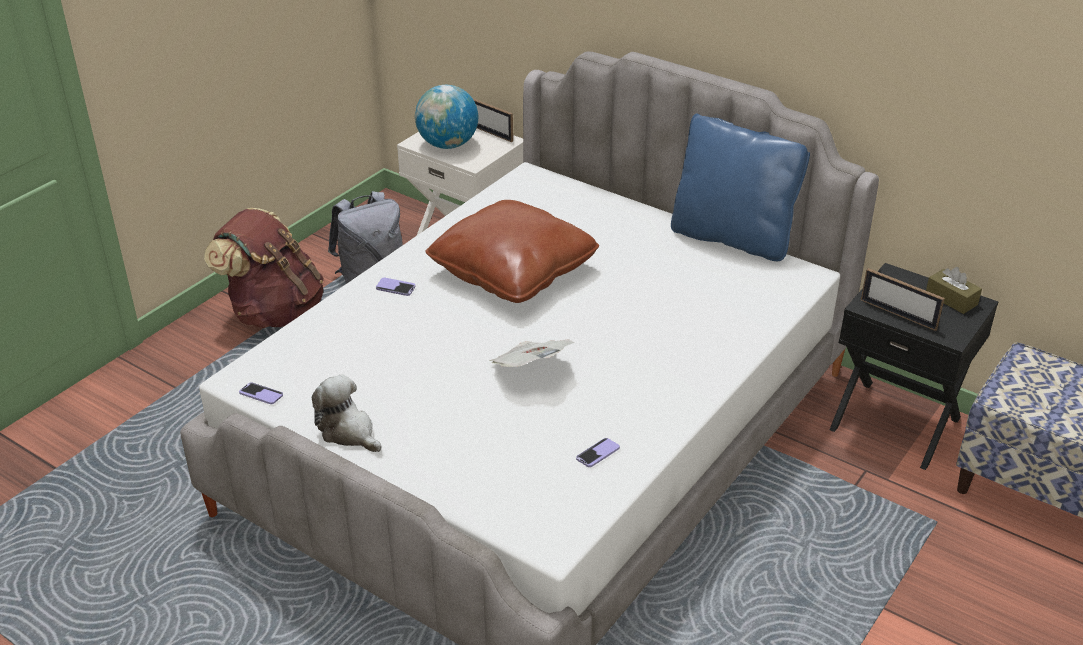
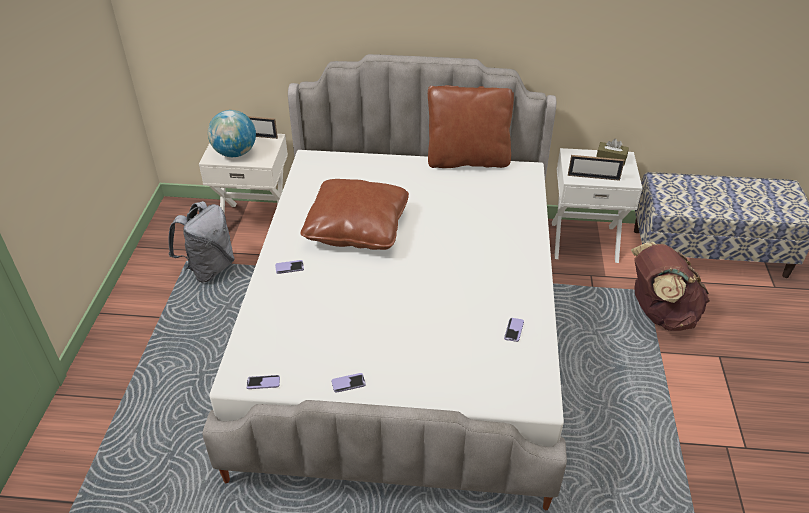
camera: 30 degrees left, 5 degrees up
brown backpack [204,208,324,328] -> brown backpack moved to [631,242,710,331]
plush toy [312,374,382,452] -> phone [332,373,366,393]
newspaper [489,340,574,367] -> none
blue pillow [671,114,810,261] -> brown pillow [428,85,514,168]
black nightstand [829,263,998,470] -> white nightstand [552,148,643,263]

